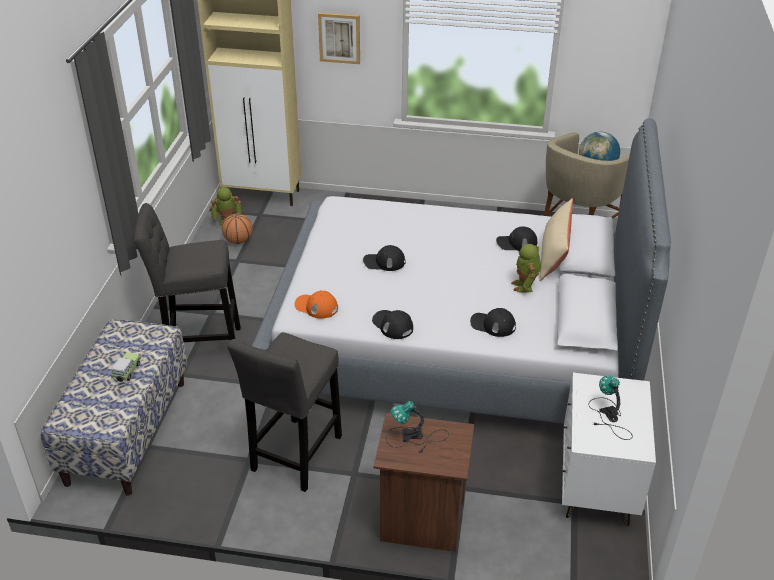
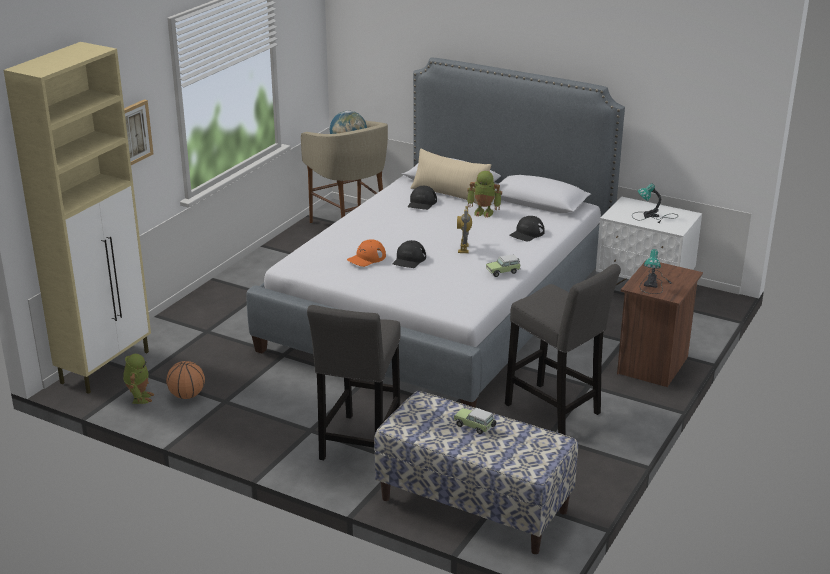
camera: 70 degrees left, 10 degrees down
orange cap [295,291,338,319] -> orange cap moved to [347,239,386,267]
black cap [372,310,413,339] -> toy car [486,254,521,277]
none -> toy robot [457,206,472,253]

